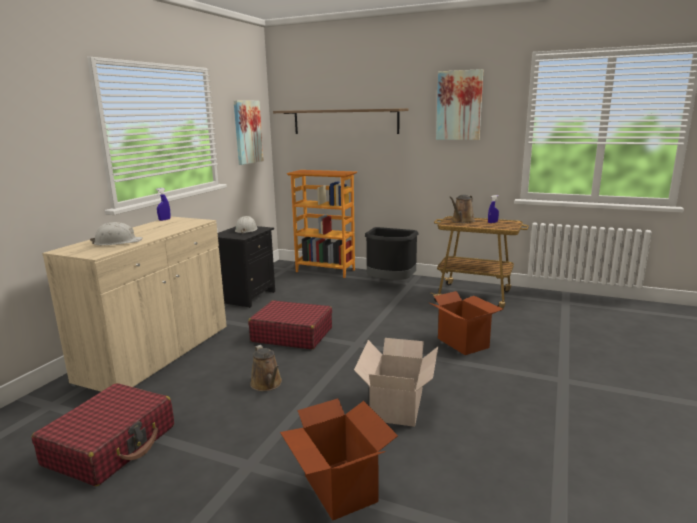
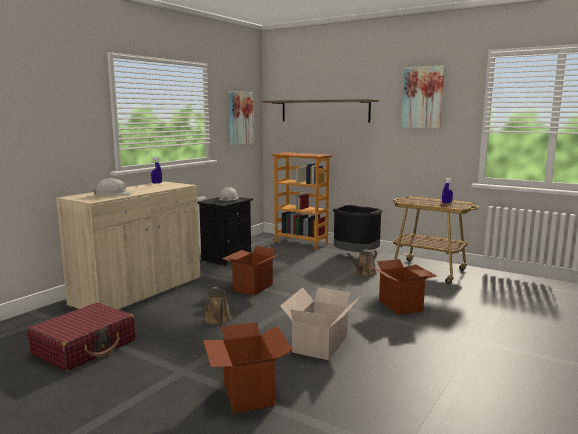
camera: 10 degrees right, 5 degrees down
red suitcase [248,300,332,349] -> cardboard box [222,246,282,295]
brown watering can [449,195,475,223] -> brown watering can moved to [347,250,377,277]

